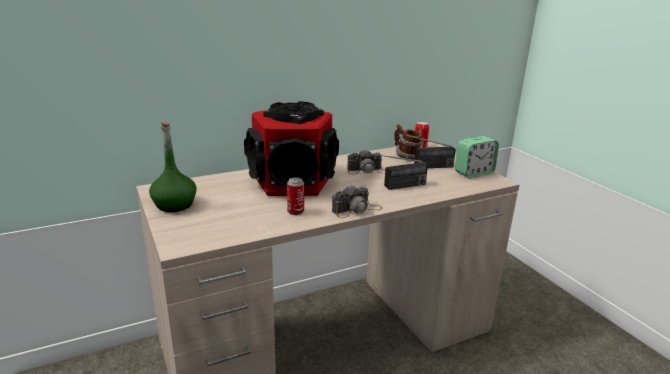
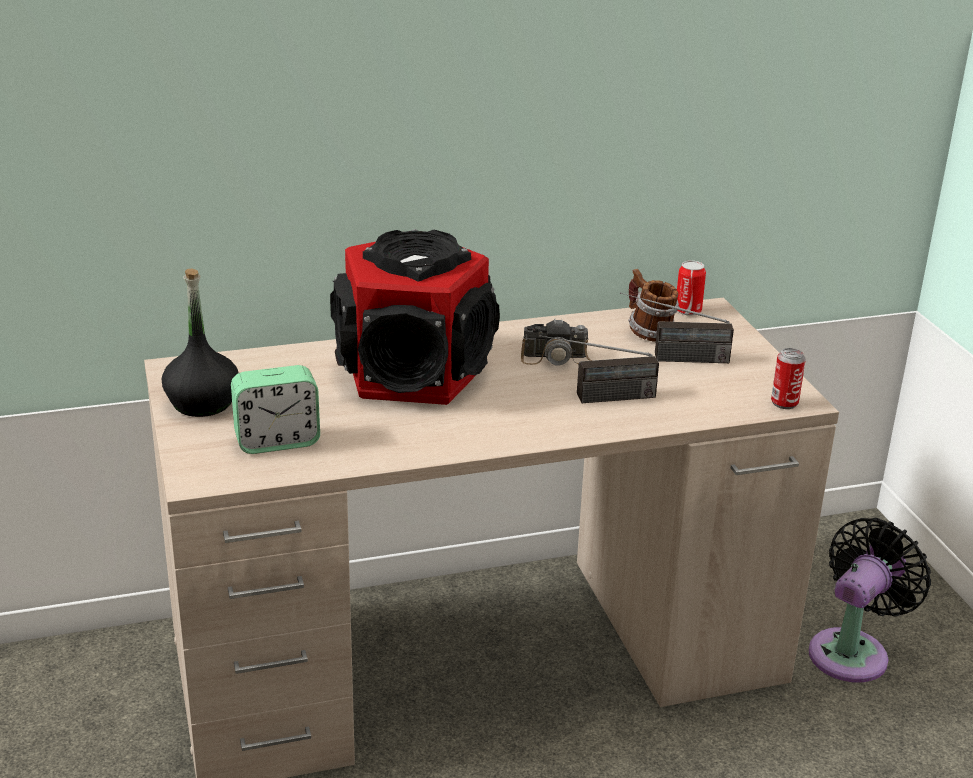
camera: 10 degrees right, 5 degrees up
green bottle [149,122,197,212] -> black bottle [162,268,238,417]
can [287,177,304,215] -> can moved to [771,348,806,409]
camera [332,185,383,218] -> none
alarm clock [455,136,499,178] -> alarm clock moved to [231,365,320,454]
none -> black fan [808,518,931,683]

